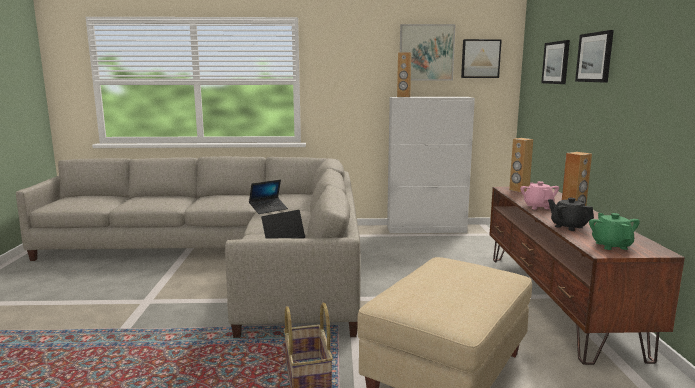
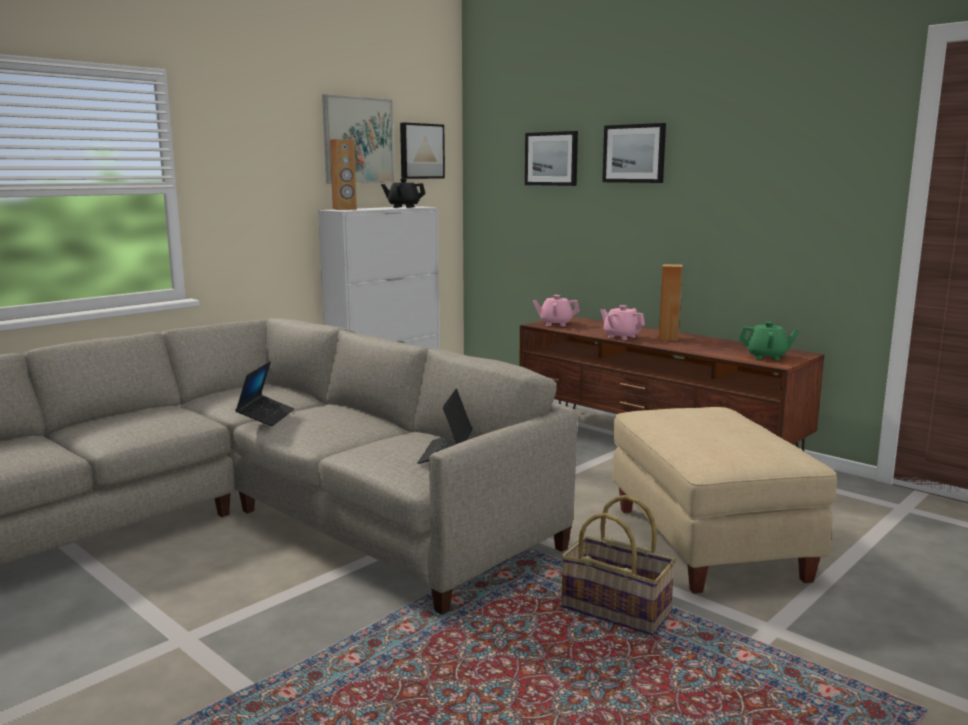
camera: 45 degrees left, 0 degrees up
brown speaker [509,138,533,193] -> pink teapot [533,295,580,326]
black teapot [548,198,594,231] -> black teapot moved to [381,179,426,208]
green teapot [589,213,640,250] -> green teapot turned 150 degrees clockwise [739,322,800,360]

